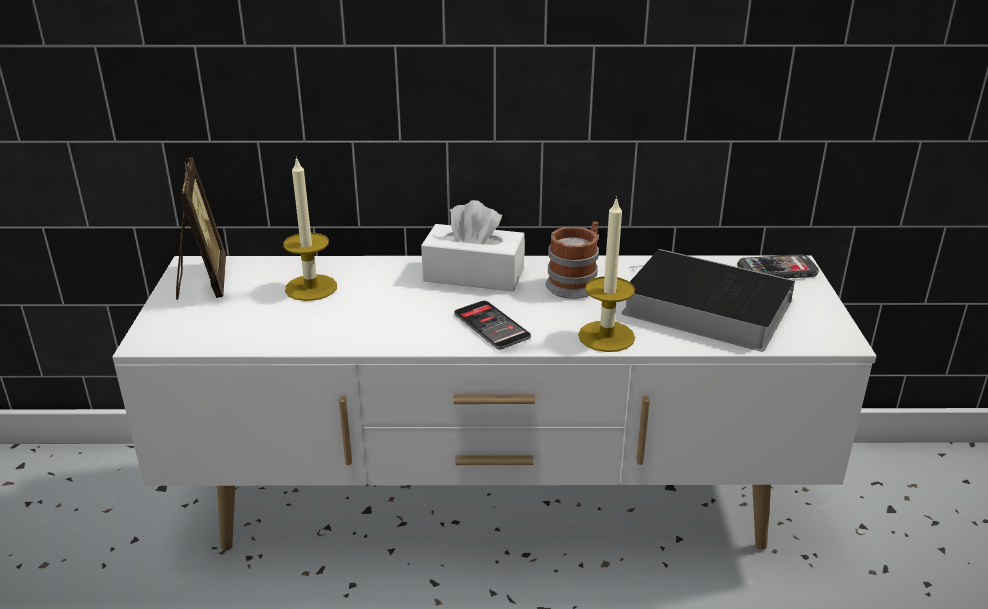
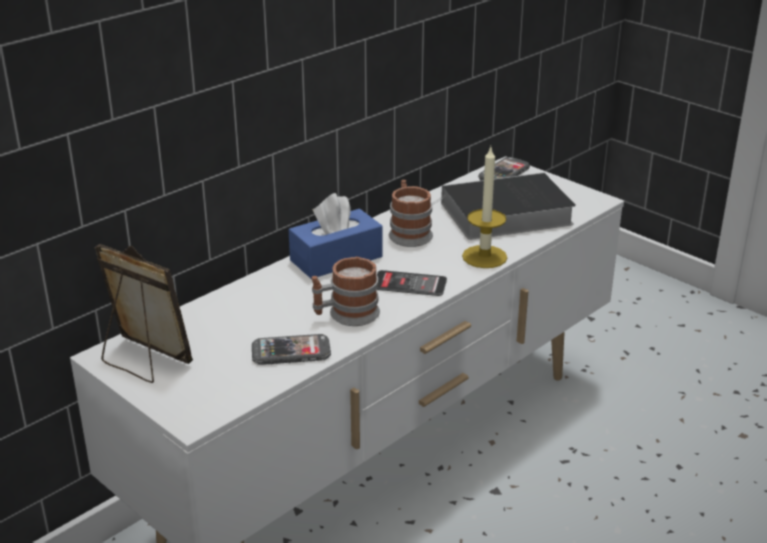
camera: 45 degrees left, 0 degrees up
candle [283,156,337,301] -> none
white tissue box [421,200,525,291] -> blue tissue box [289,193,383,279]
none -> phone [252,334,331,365]
none -> mug [312,257,380,326]

